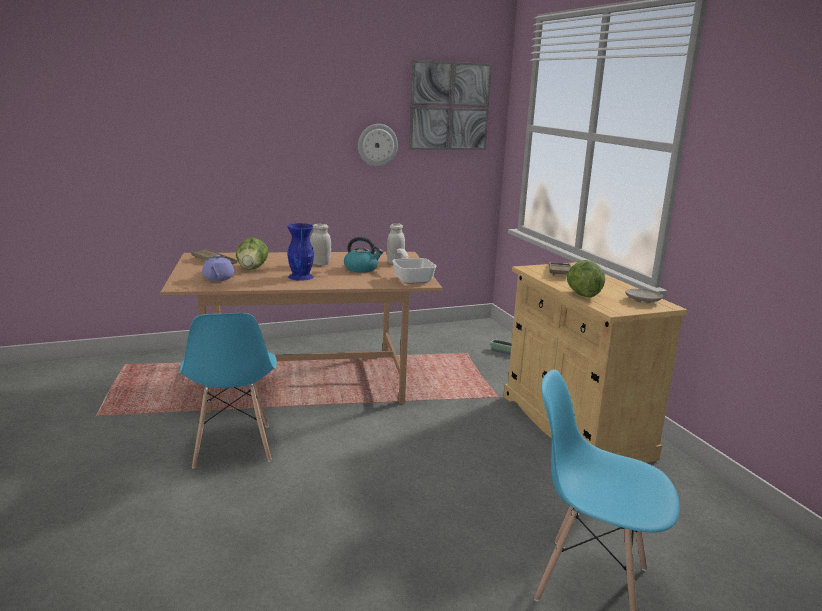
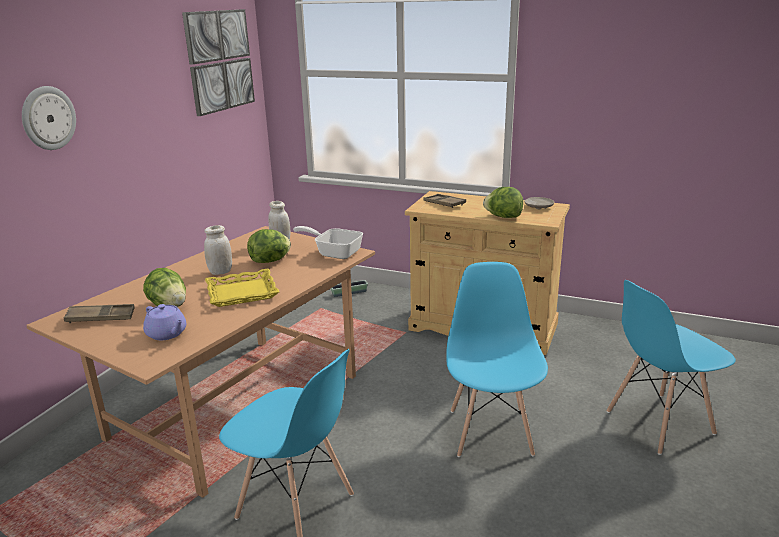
camera: 45 degrees left, 5 degrees up
blue vase [287,223,314,281] -> yellow tray [205,269,280,307]
kettle [344,237,383,273] -> lettuce [247,229,291,263]
wall clock [358,124,398,167] -> wall clock moved to [22,86,76,150]
none -> blue chair [446,262,548,457]

